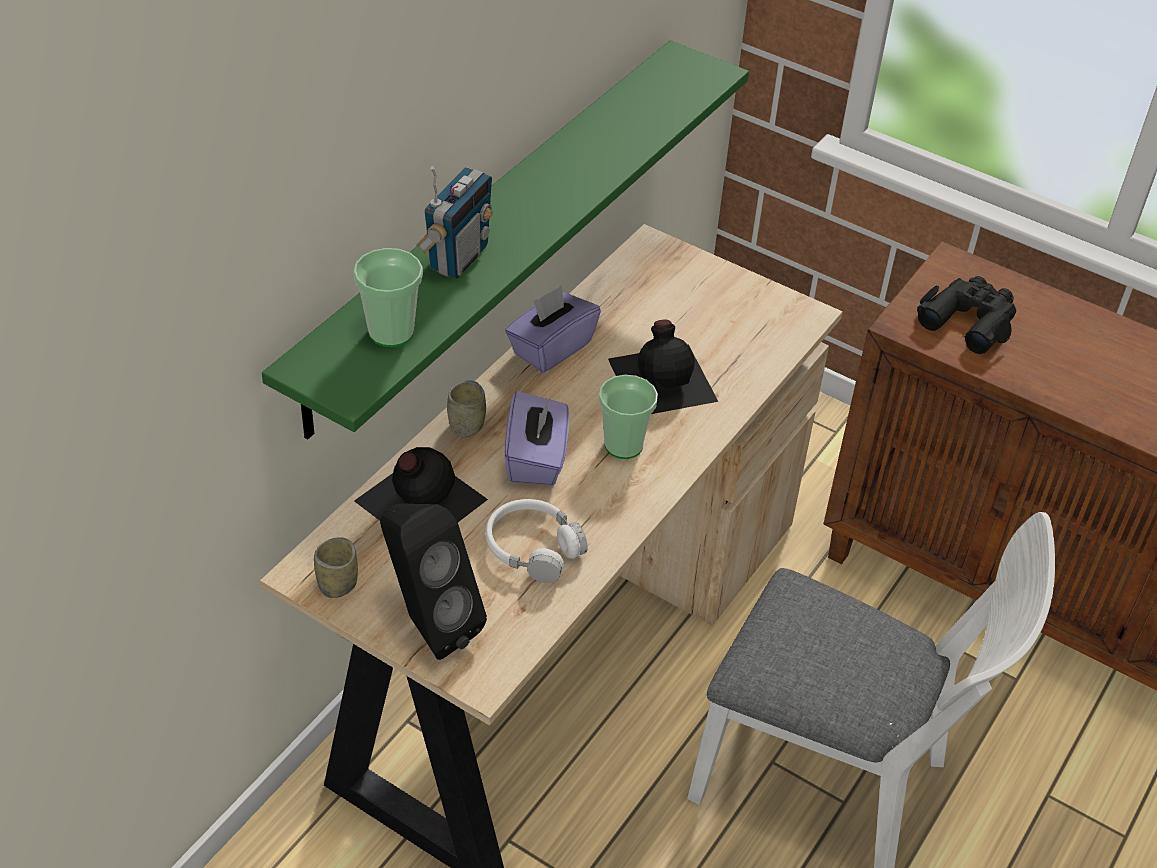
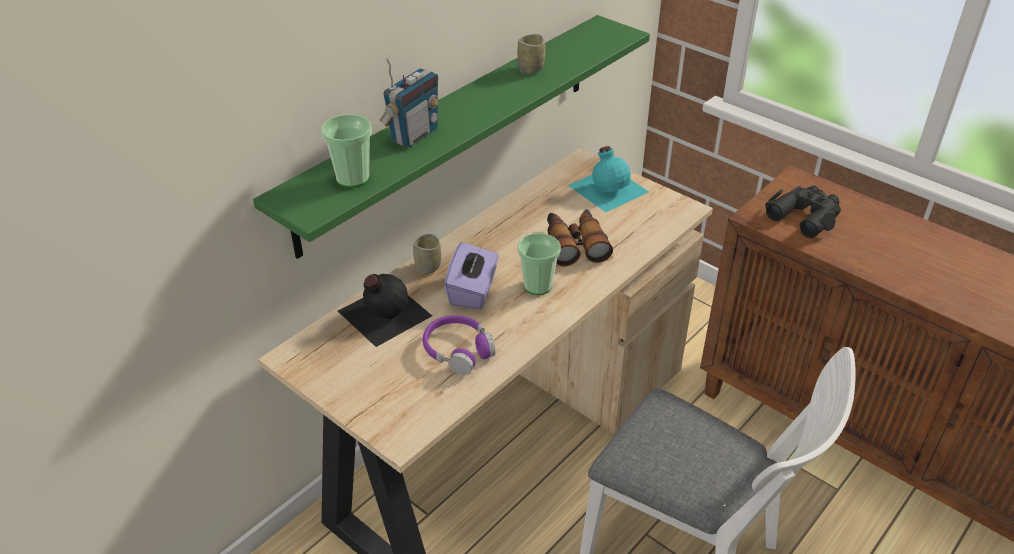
camera: 10 degrees right, 5 degrees down
cup [314,537,358,598] -> cup moved to [517,34,545,74]
black speaker [380,504,487,660] -> none
white headphones [485,499,588,583] -> purple headphones [423,315,496,375]
purple tissue box [505,285,601,373] -> none
black bottle [608,320,718,414] -> binoculars [547,209,613,266]
none -> turquoise bottle [568,146,649,212]

